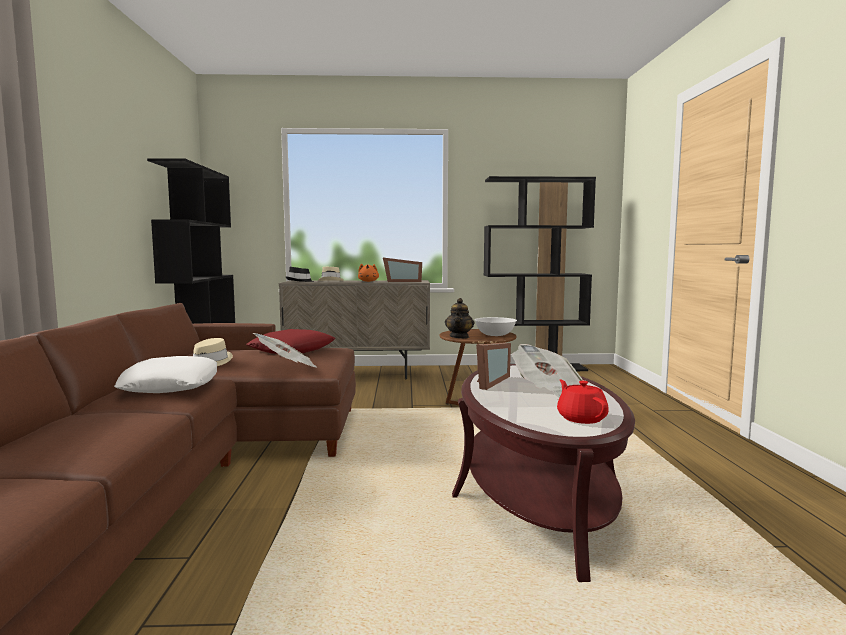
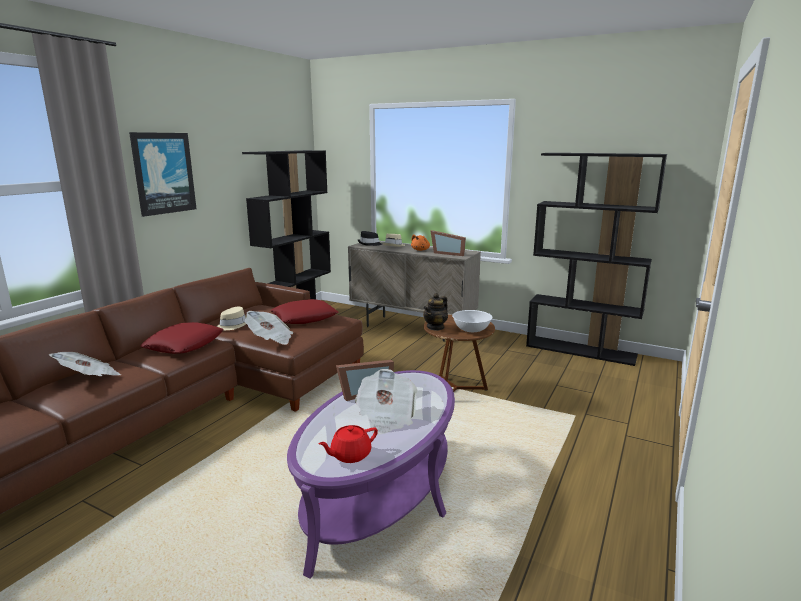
camera: 30 degrees right, 10 degrees up
white pillow [114,356,217,393] -> red pillow [140,322,223,354]
brown coffee table [452,364,635,582] -> purple coffee table [287,370,455,579]
red teapot [557,380,609,424] -> red teapot turned 135 degrees counterclockwise [318,425,378,463]
none -> newspaper [49,352,121,376]
none -> picture [129,132,196,217]

